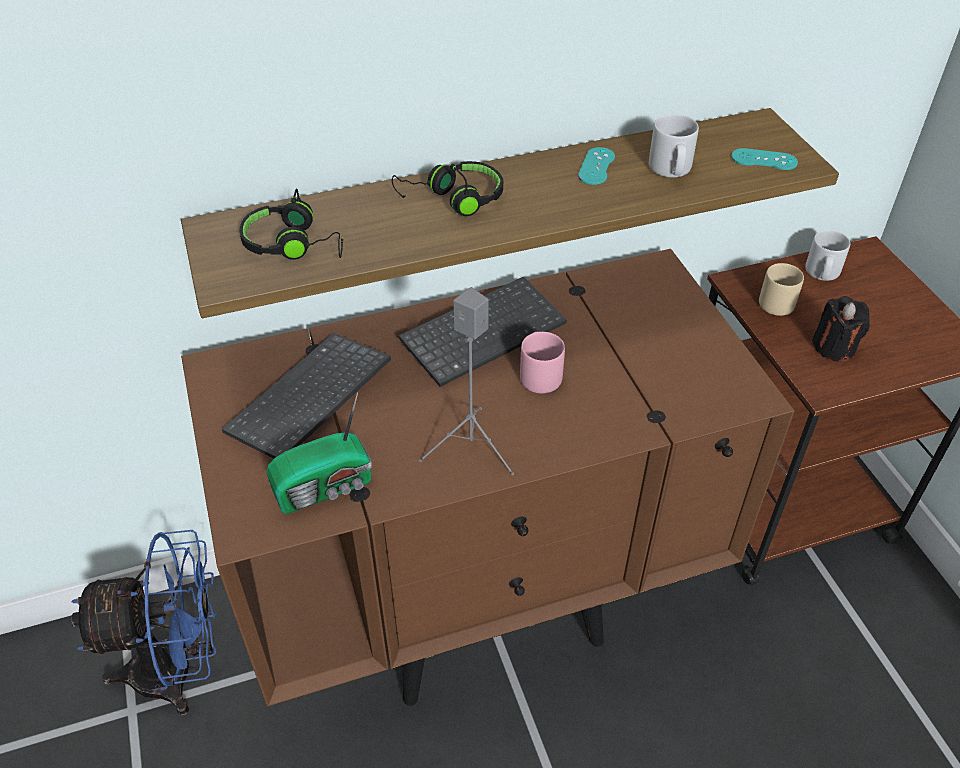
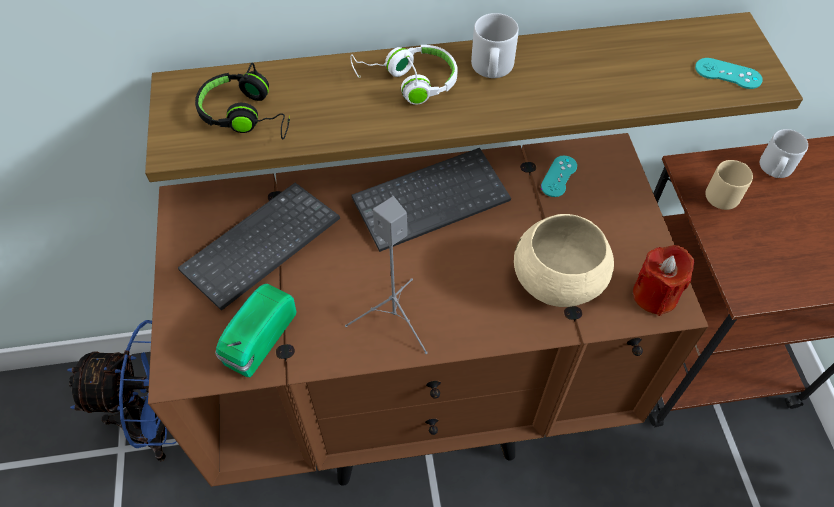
camera: 10 degrees right, 10 degrees up
radio [267,392,372,514] -> radio turned 135 degrees clockwise [215,284,297,377]
black headphones [392,161,503,216] -> white headphones [350,45,458,105]
pink mug [520,332,565,393] -> none
turquoise game controller [578,147,615,185] -> turquoise game controller moved to [541,156,577,197]
grey mug [649,114,699,178] -> grey mug moved to [471,13,519,78]
black candle [812,296,870,362] -> none
none -> beige bowl [514,214,614,307]
none -> red candle [633,245,695,316]

